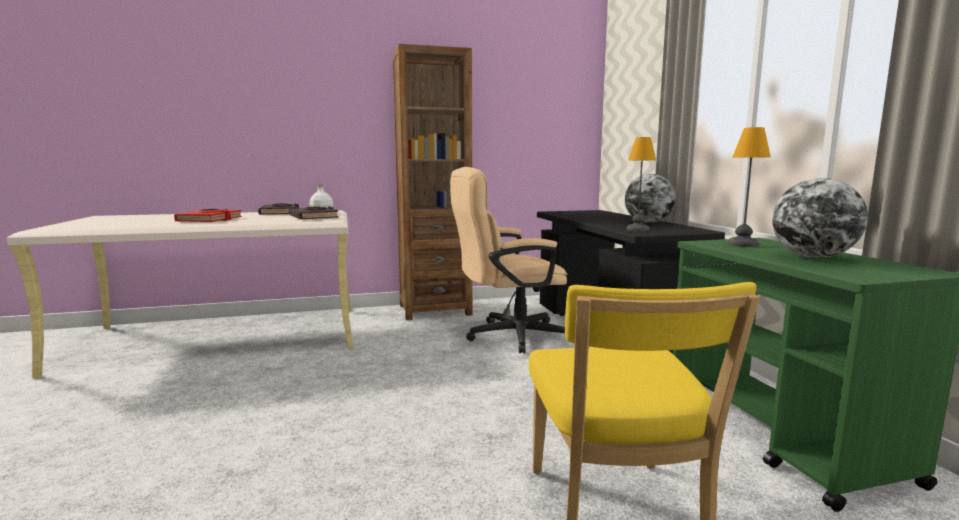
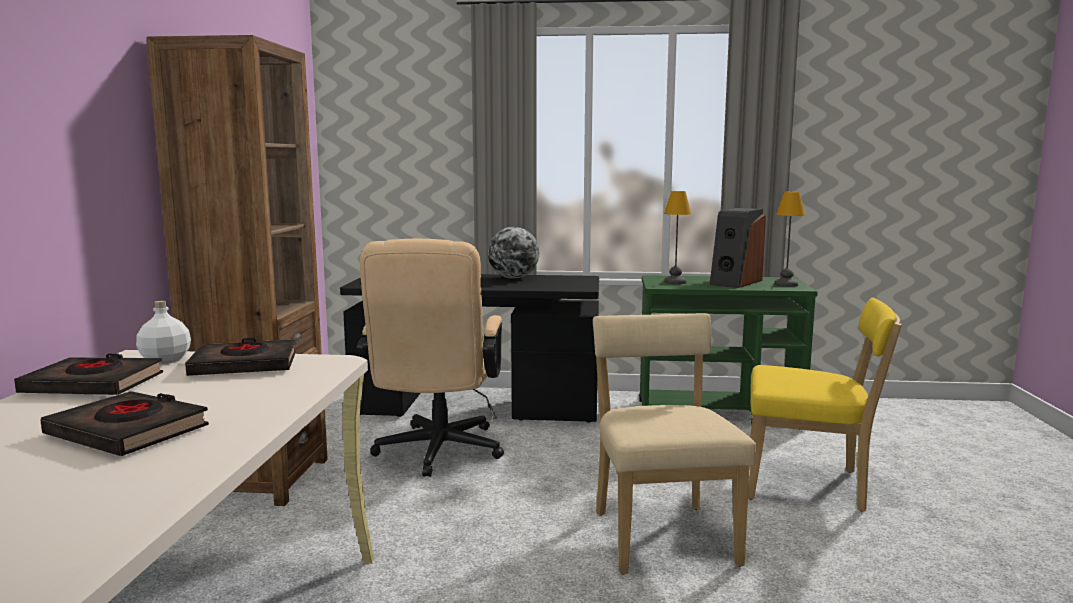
camera: 70 degrees left, 0 degrees up
red book [174,209,242,222] -> black book [40,391,209,456]
table lamp [626,137,656,232] -> table lamp moved to [774,192,805,287]
globe [772,178,868,258] -> speaker [710,208,766,288]
none -> beige chair [593,313,756,575]

